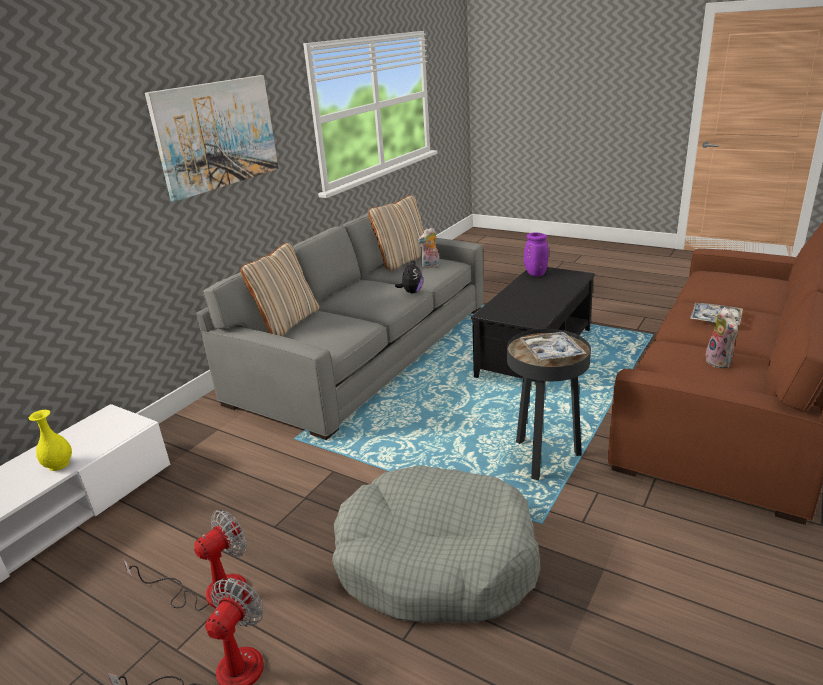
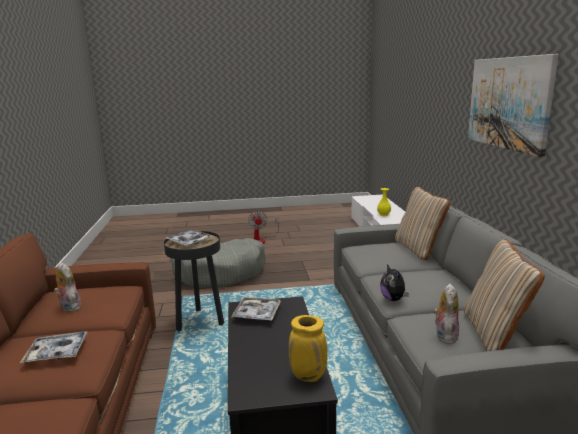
camera: 140 degrees right, 10 degrees down
fan [123,510,248,611] -> none
purple vase [524,232,549,276] -> yellow vase [289,315,328,382]
none -> tray [231,297,281,321]

